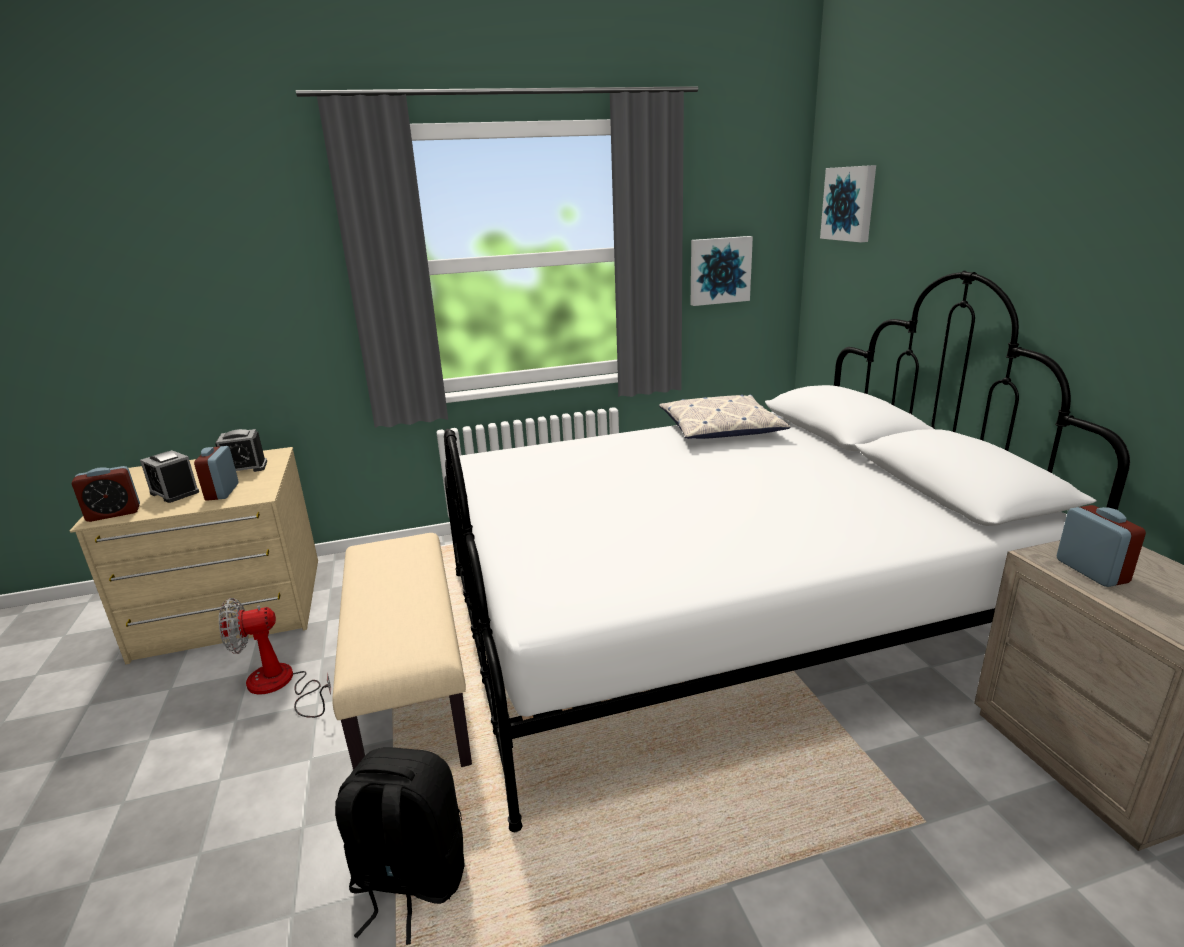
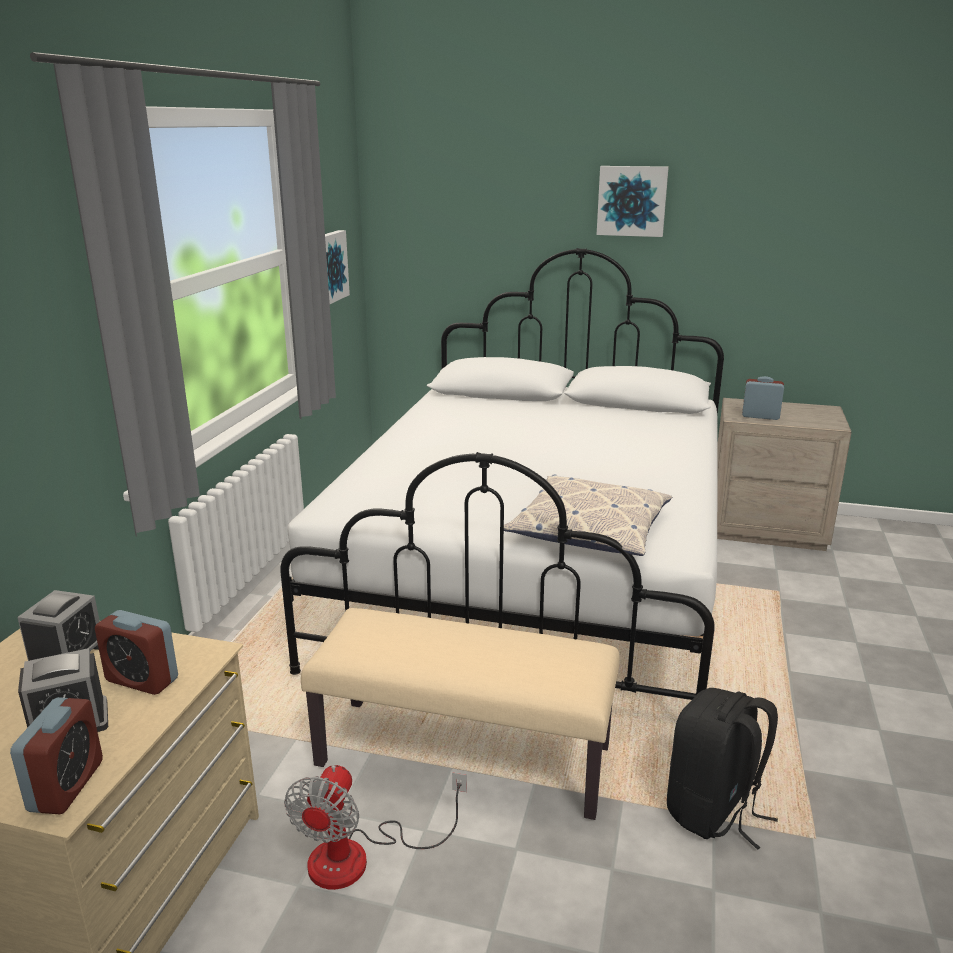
camera: 60 degrees left, 0 degrees up
pillow [659,395,791,439] -> pillow moved to [504,474,672,556]
picture [820,165,876,242] -> picture moved to [597,166,669,237]

